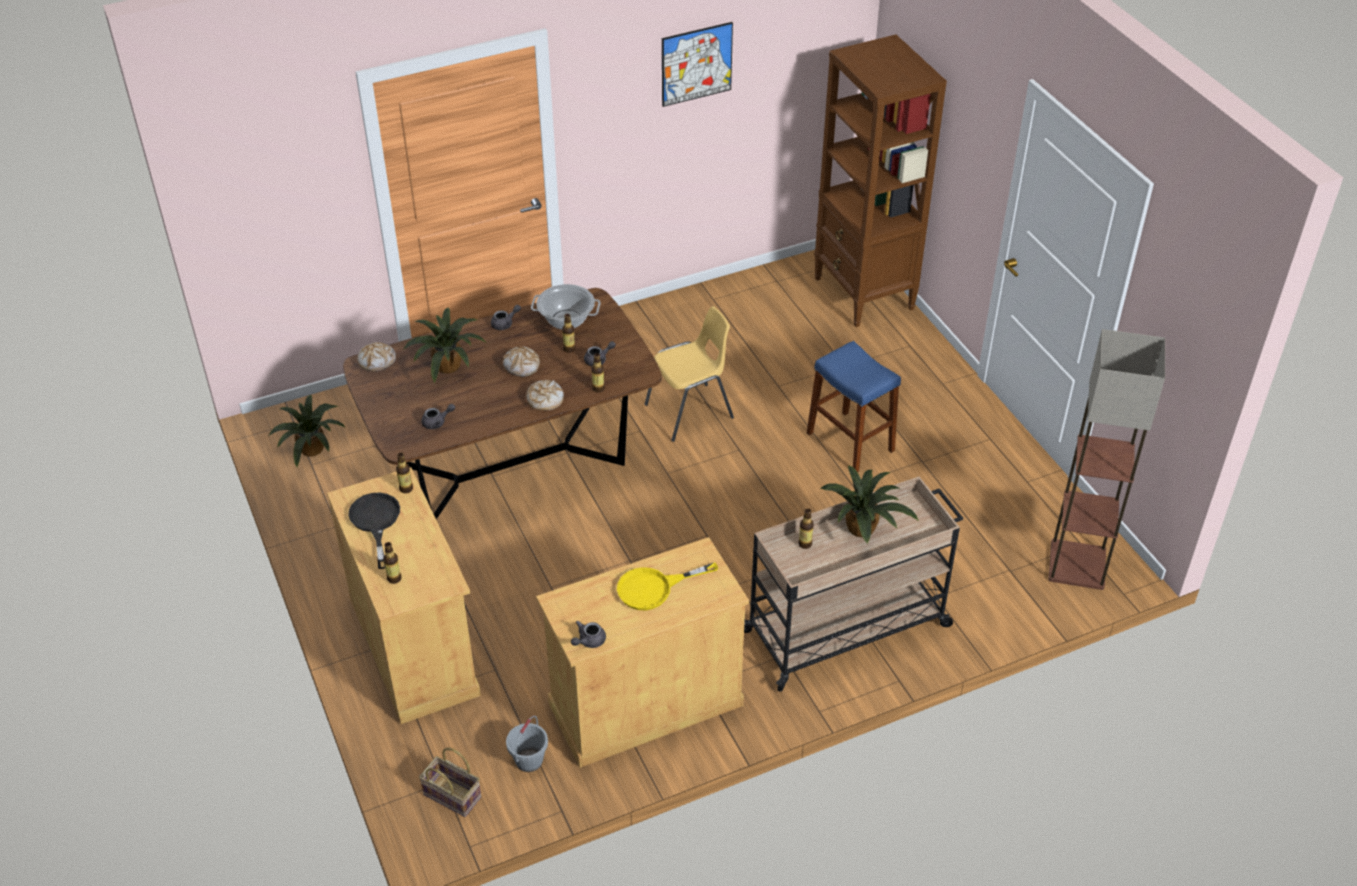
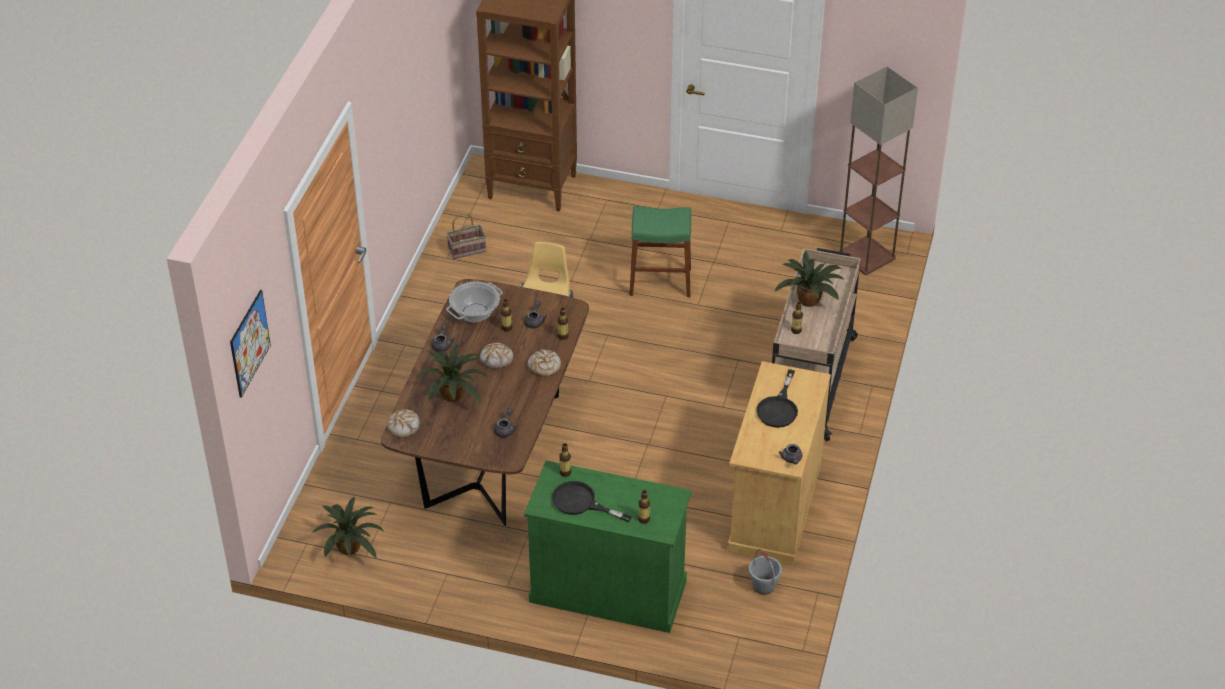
camera: 50 degrees left, 0 degrees up
beige cabinet [327,467,481,724] -> green cabinet [524,460,692,633]
basket [419,748,481,817] -> basket moved to [447,213,486,259]
yellow frying pan [617,562,718,610] -> black frying pan [756,369,798,428]
picture [662,22,733,107] -> picture moved to [230,290,271,398]
blue stool [807,341,901,472] -> green stool [629,206,691,297]

